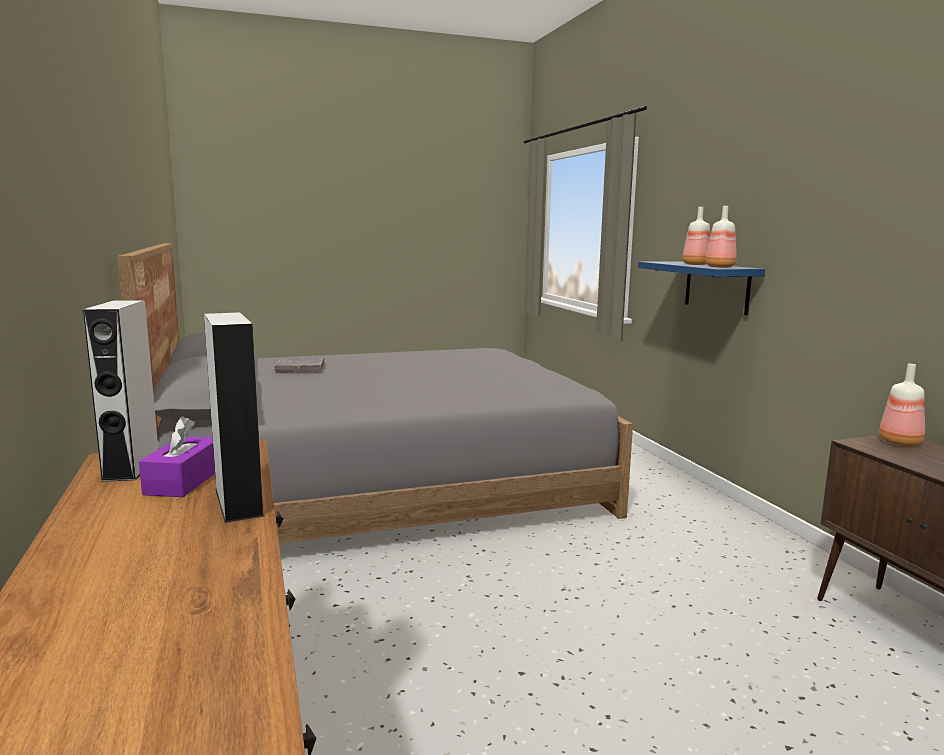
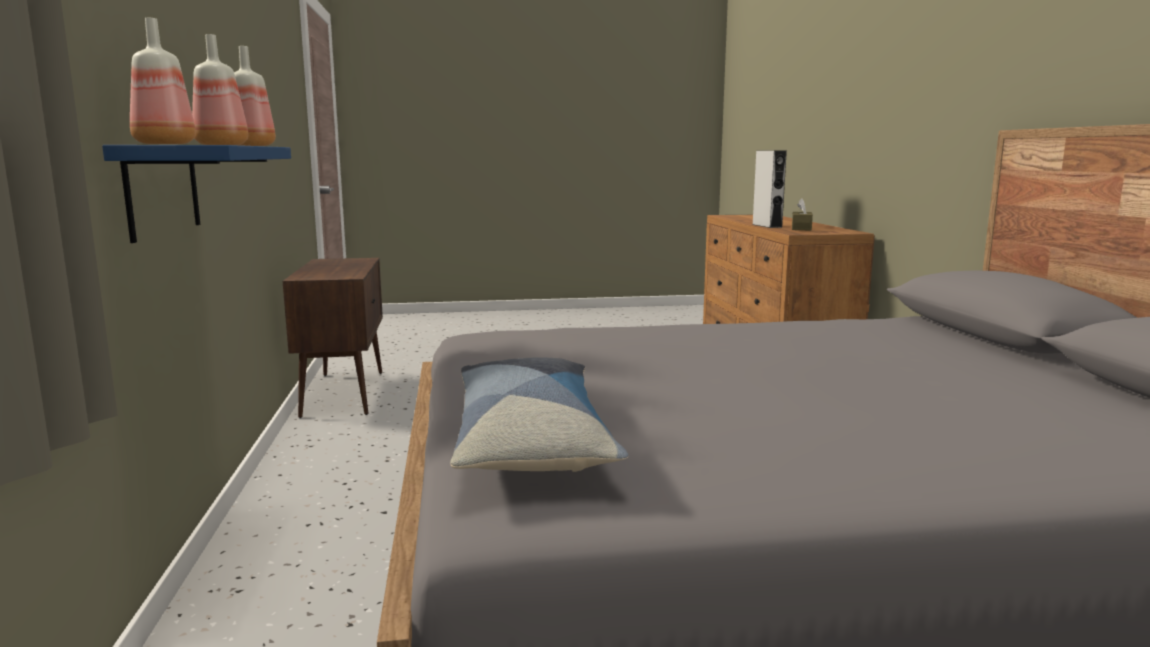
camera: 170 degrees left, 0 degrees up
grey speaker [83,300,158,482] -> none
purple tissue box [139,416,215,497] -> brown tissue box [792,198,813,231]
grey book [274,357,324,372] -> none
bottle [879,364,925,446] -> bottle moved to [130,18,196,145]
none -> pillow [450,357,628,472]

